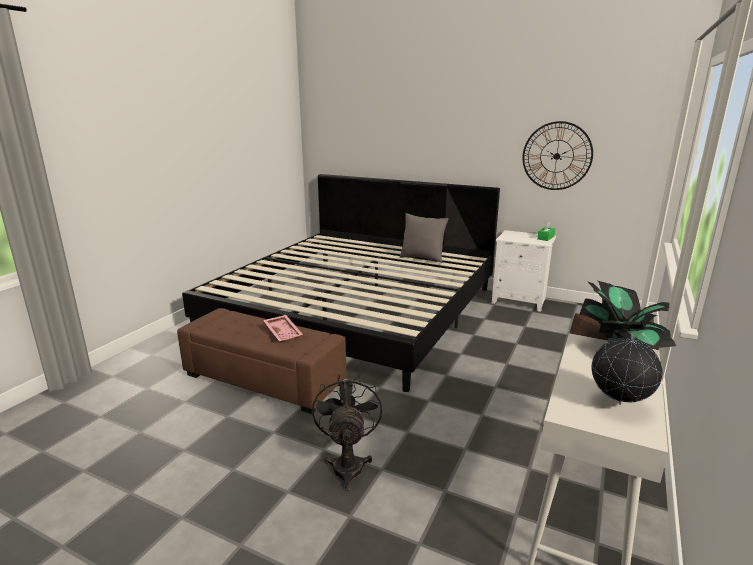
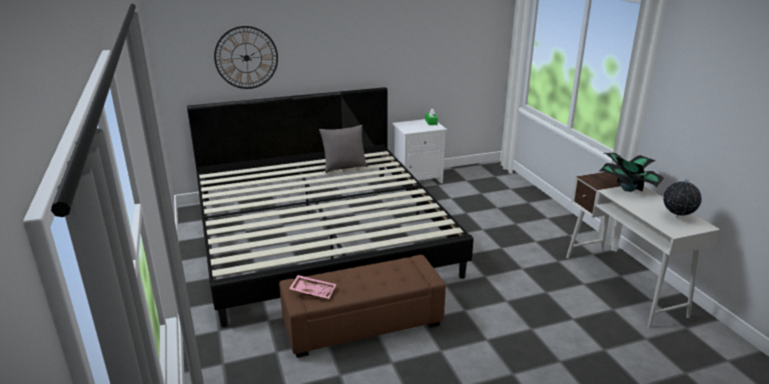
camera: 45 degrees left, 5 degrees up
pink tray [263,315,303,342] -> pink tray moved to [289,275,337,299]
black fan [312,374,382,491] -> none
wall clock [522,121,593,190] -> wall clock moved to [214,26,278,89]

